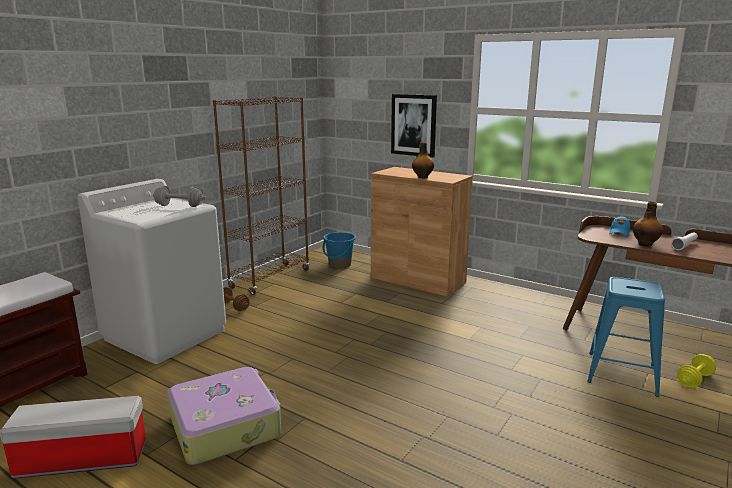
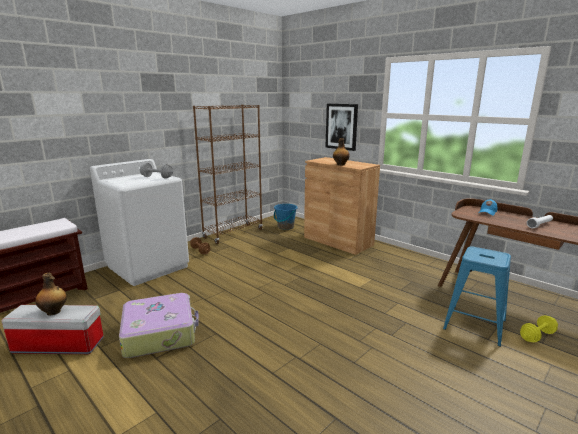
camera: 10 degrees right, 0 degrees up
bottle [633,202,663,247] -> bottle moved to [35,273,67,315]

